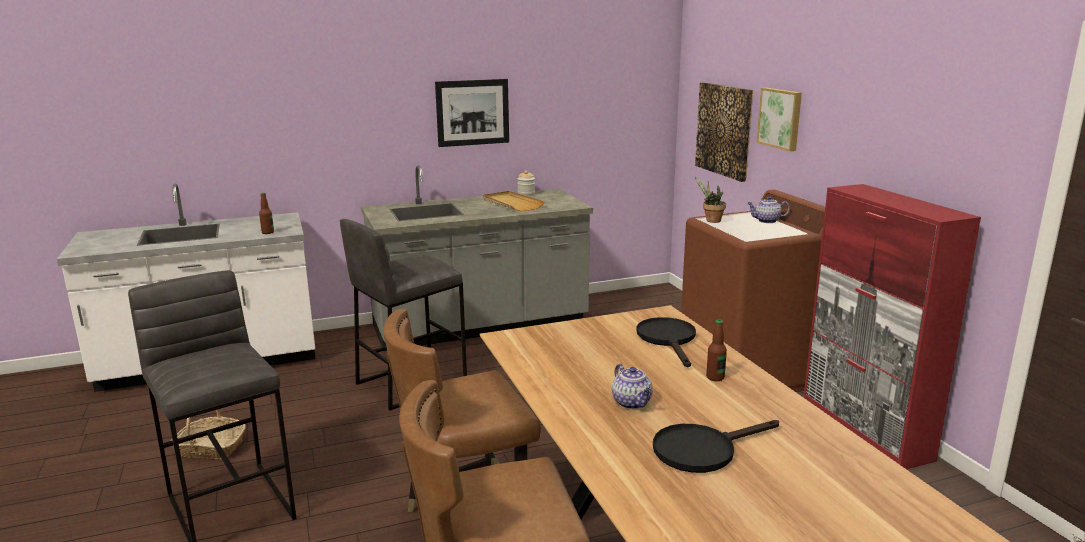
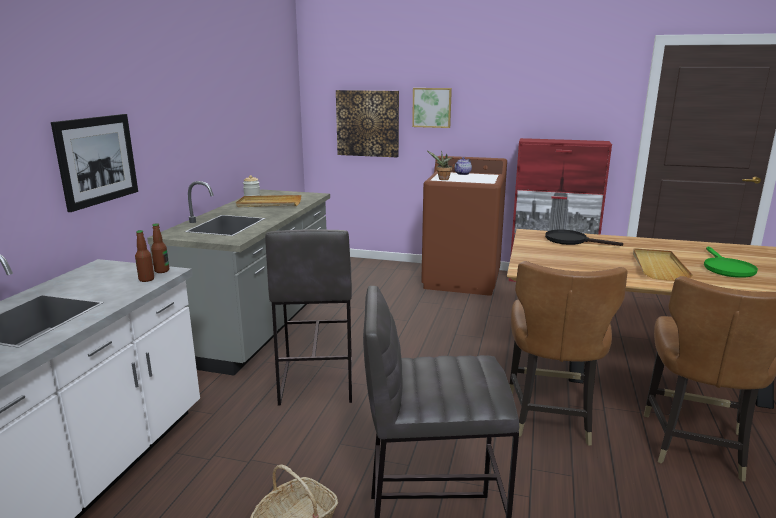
camera: 55 degrees left, 0 degrees up
picture [435,79,509,147] -> picture moved to [51,114,138,212]
teapot [612,364,653,409] -> beige tray [633,248,693,281]
black frying pan [653,420,779,473] -> green frying pan [704,246,758,278]
bottle [706,319,727,381] -> bottle moved to [151,223,169,273]

